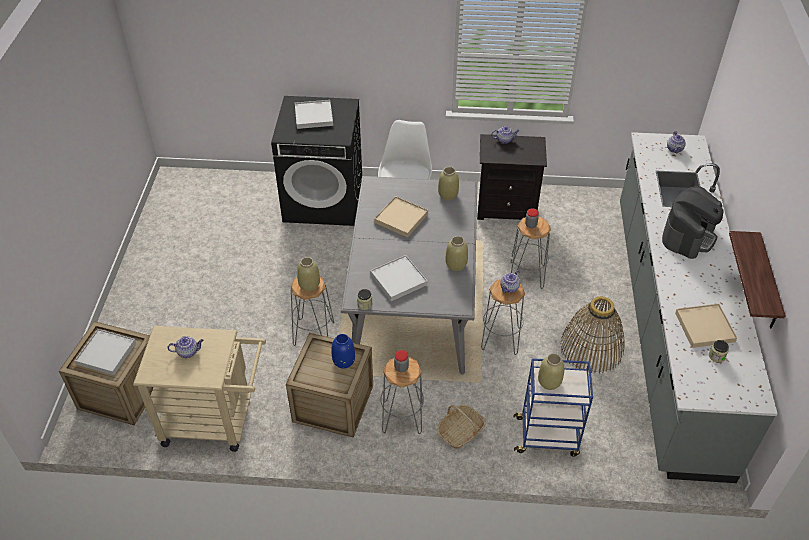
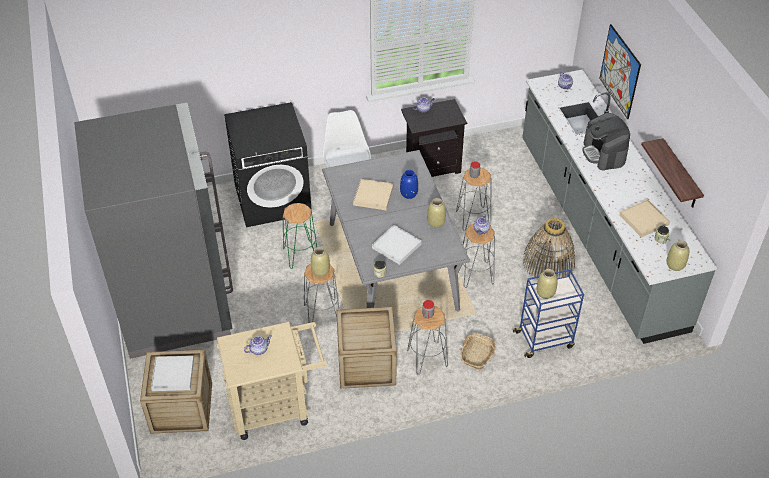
camera: 20 degrees left, 0 degrees up
white tray [295,100,333,129] -> none
blue vase [331,334,355,369] -> blue vase moved to [400,170,418,199]
beige vase [438,167,459,200] -> beige vase moved to [666,240,689,271]
coffee machine [662,186,724,259] -> coffee machine turned 150 degrees clockwise [582,113,630,171]
none -> grey fridge [74,102,233,359]
none -> green stool [283,203,317,269]
none -> picture [599,24,641,119]

